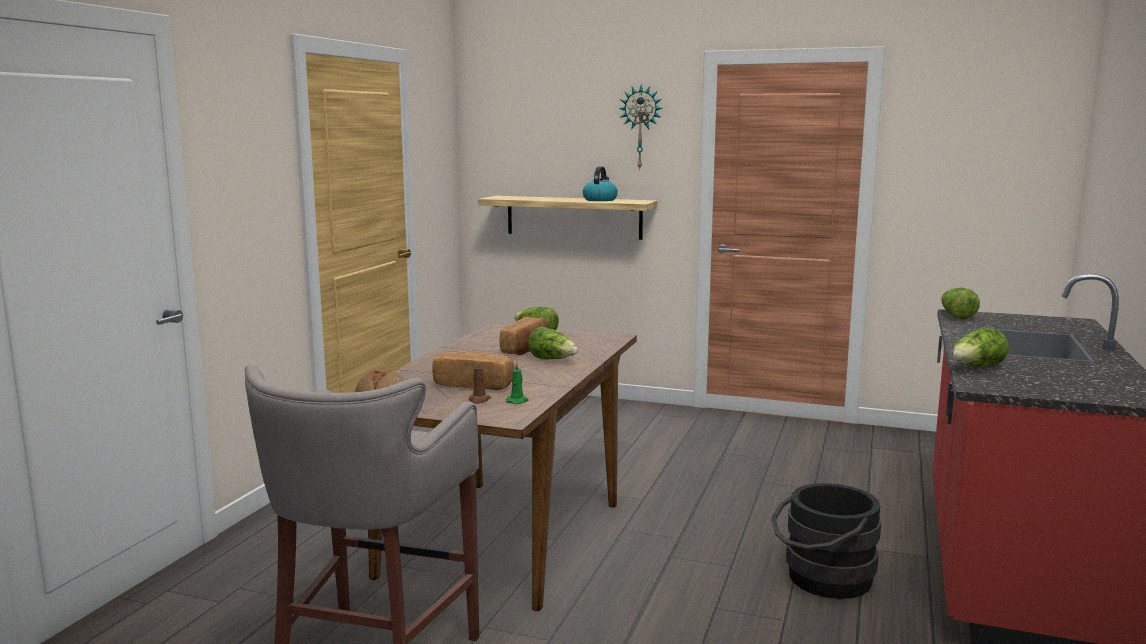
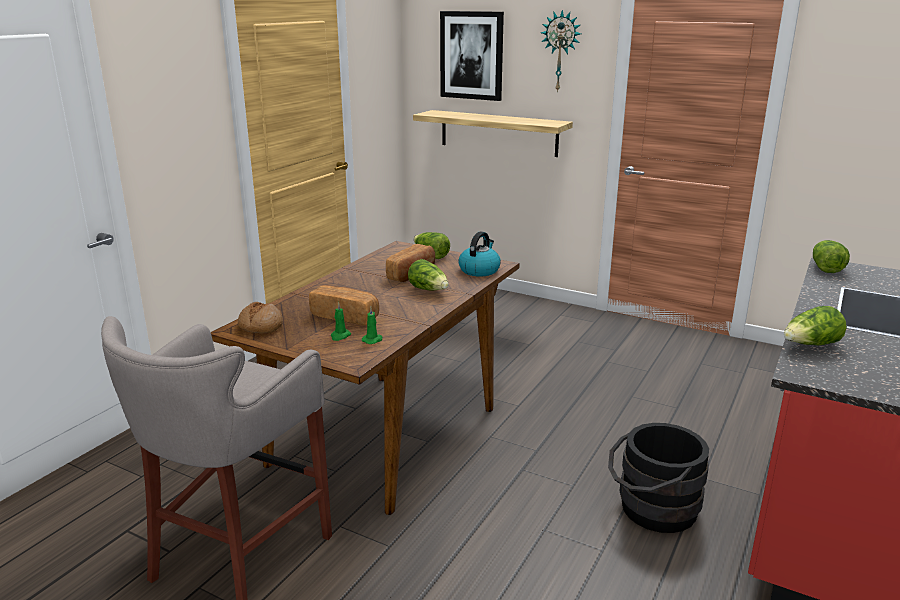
camera: 10 degrees right, 10 degrees up
brown candle [468,360,491,404] -> green candle [331,302,351,341]
kettle [583,166,618,201] -> kettle moved to [458,231,501,277]
none -> picture [440,11,504,101]

